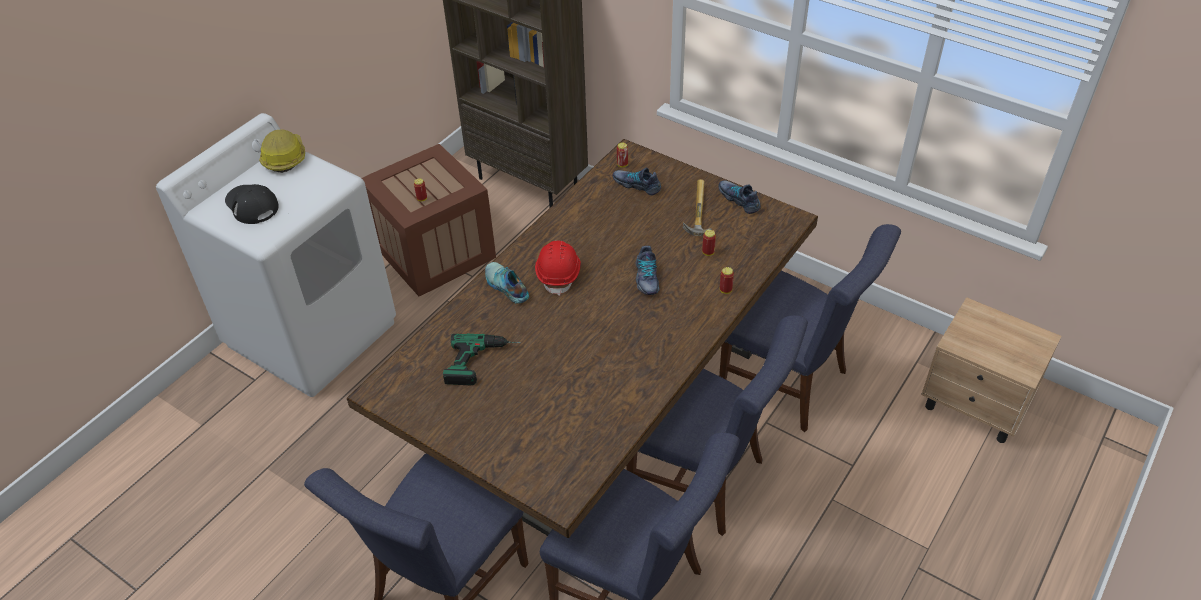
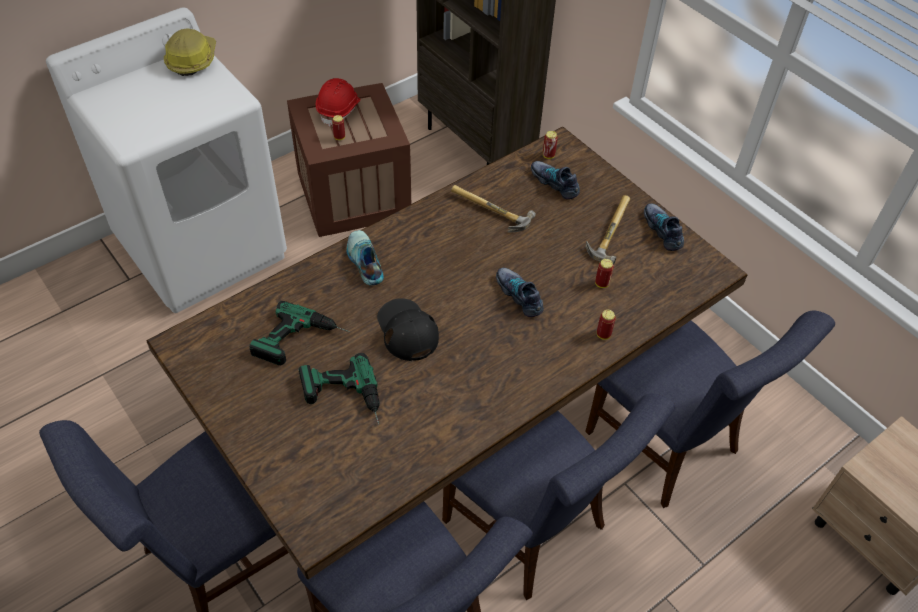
camera: 15 degrees right, 5 degrees up
black cap [225,184,279,224] -> black cap moved to [377,298,439,361]
red hard hat [535,241,581,296] -> red hard hat moved to [316,78,361,127]
shoe [636,246,660,295] -> shoe turned 135 degrees clockwise [496,268,544,317]
none -> power drill [298,353,380,425]
none -> hammer [451,185,536,233]

